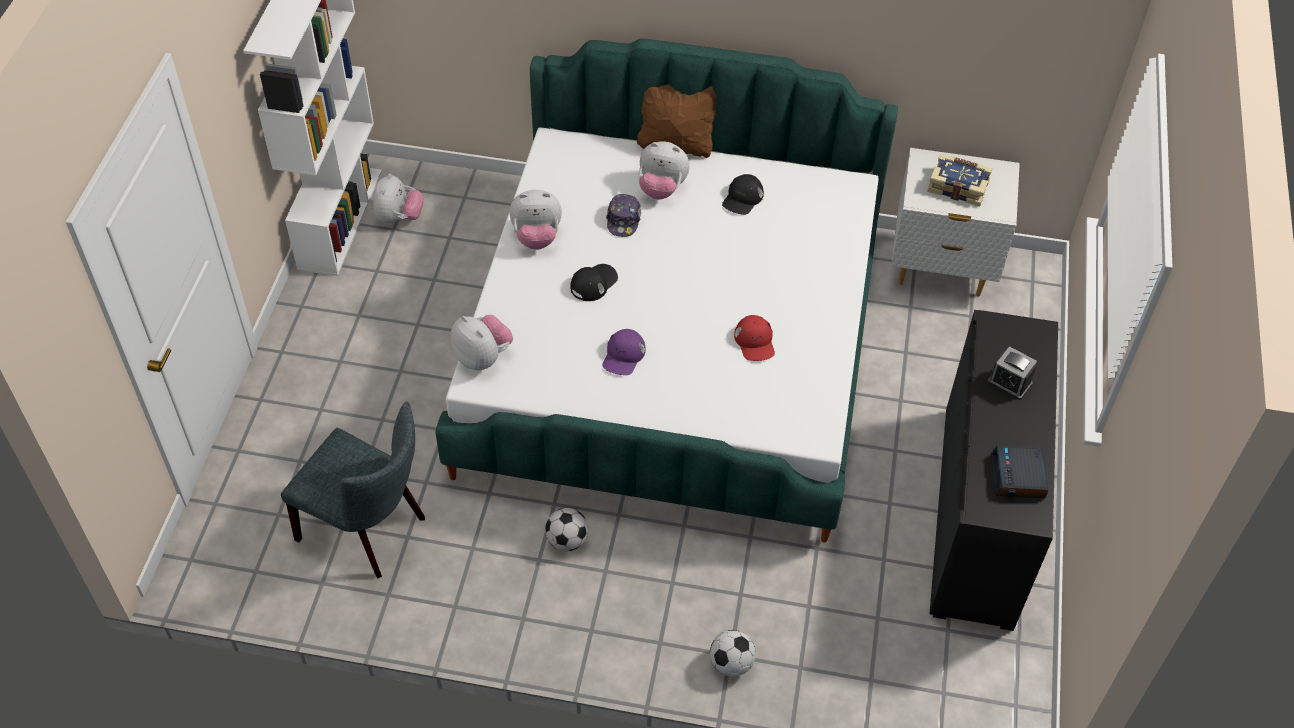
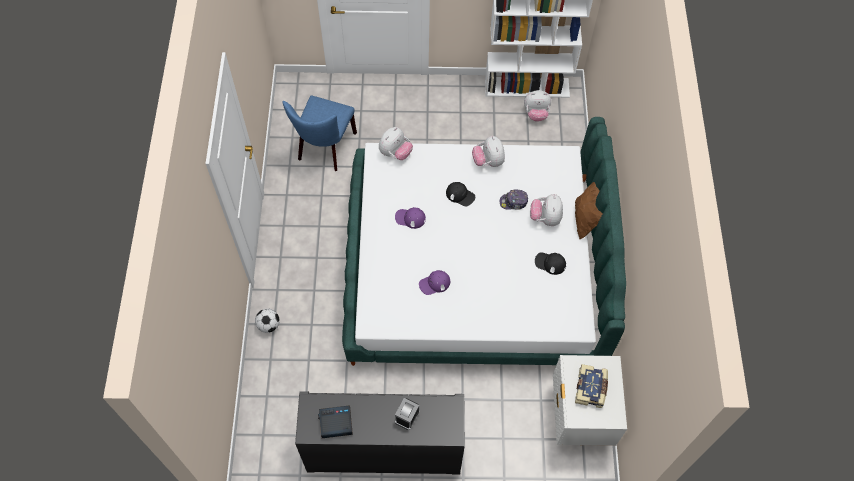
camera: 80 degrees right, 10 degrees up
grey chair [281,401,425,579] -> blue chair [283,96,357,171]
football [545,508,588,551] -> none
red cap [734,315,775,361] -> purple cap [419,270,450,295]

